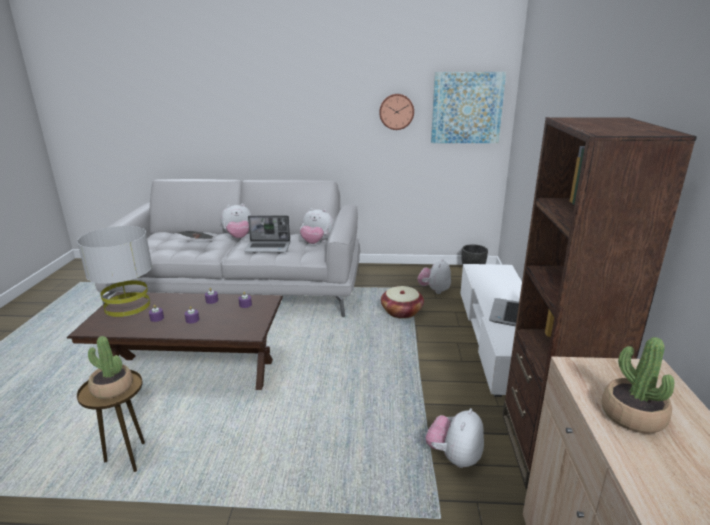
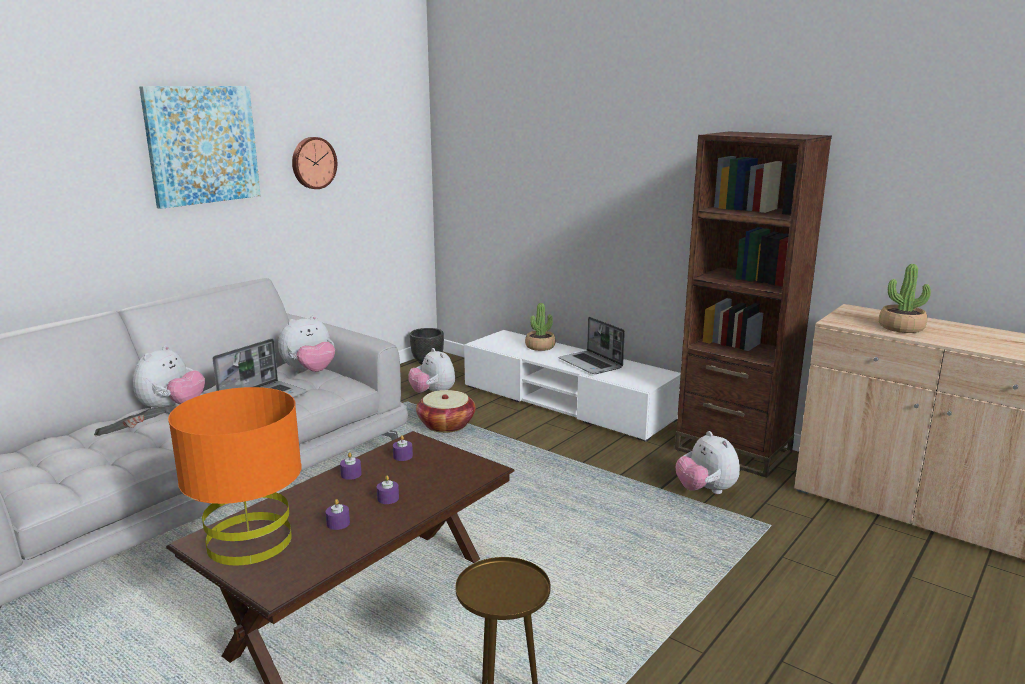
camera: 55 degrees left, 5 degrees down
grey table lamp [77,226,152,317] -> orange table lamp [168,387,301,566]
potted plant [88,336,133,399] -> potted plant moved to [525,303,555,351]
picture [431,72,506,143] -> picture moved to [139,86,261,209]

